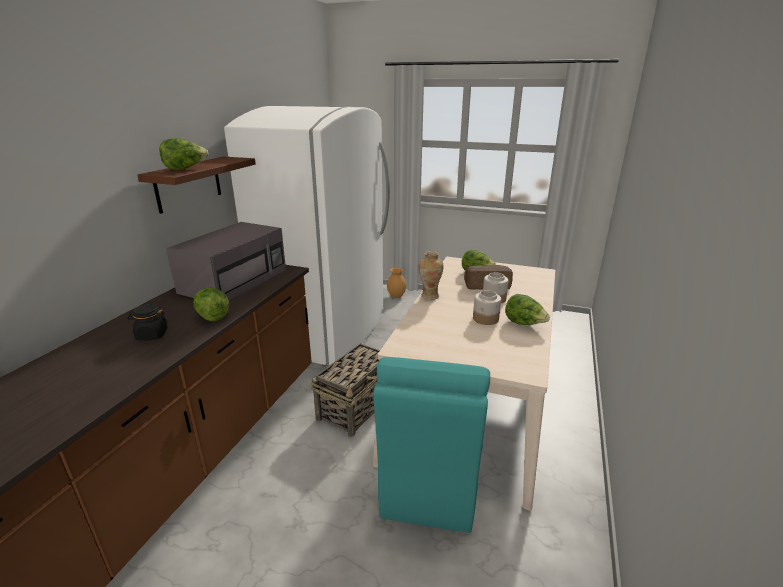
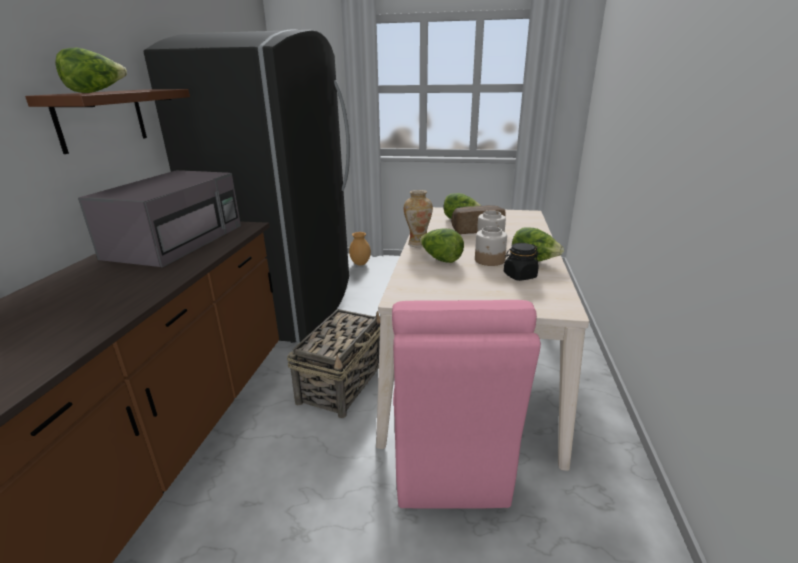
camera: 10 degrees left, 0 degrees up
black jar [128,304,168,341] -> black jar moved to [504,243,539,281]
lettuce [193,287,229,321] -> lettuce moved to [419,229,464,263]
white fridge [224,106,390,366] -> black fridge [144,29,350,343]
turquoise chair [373,357,490,533] -> pink chair [392,300,541,509]

